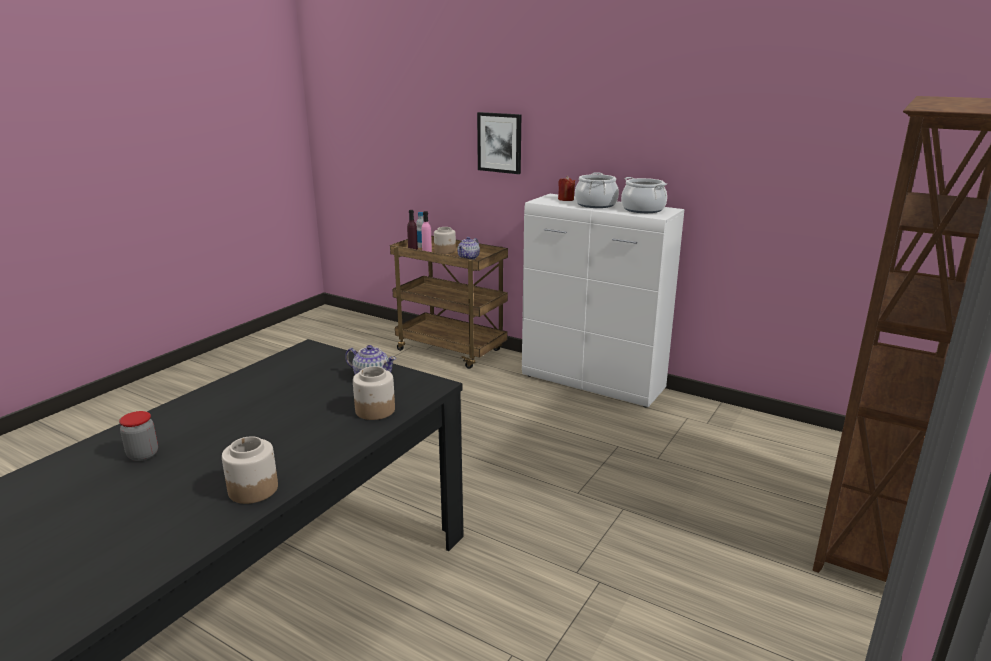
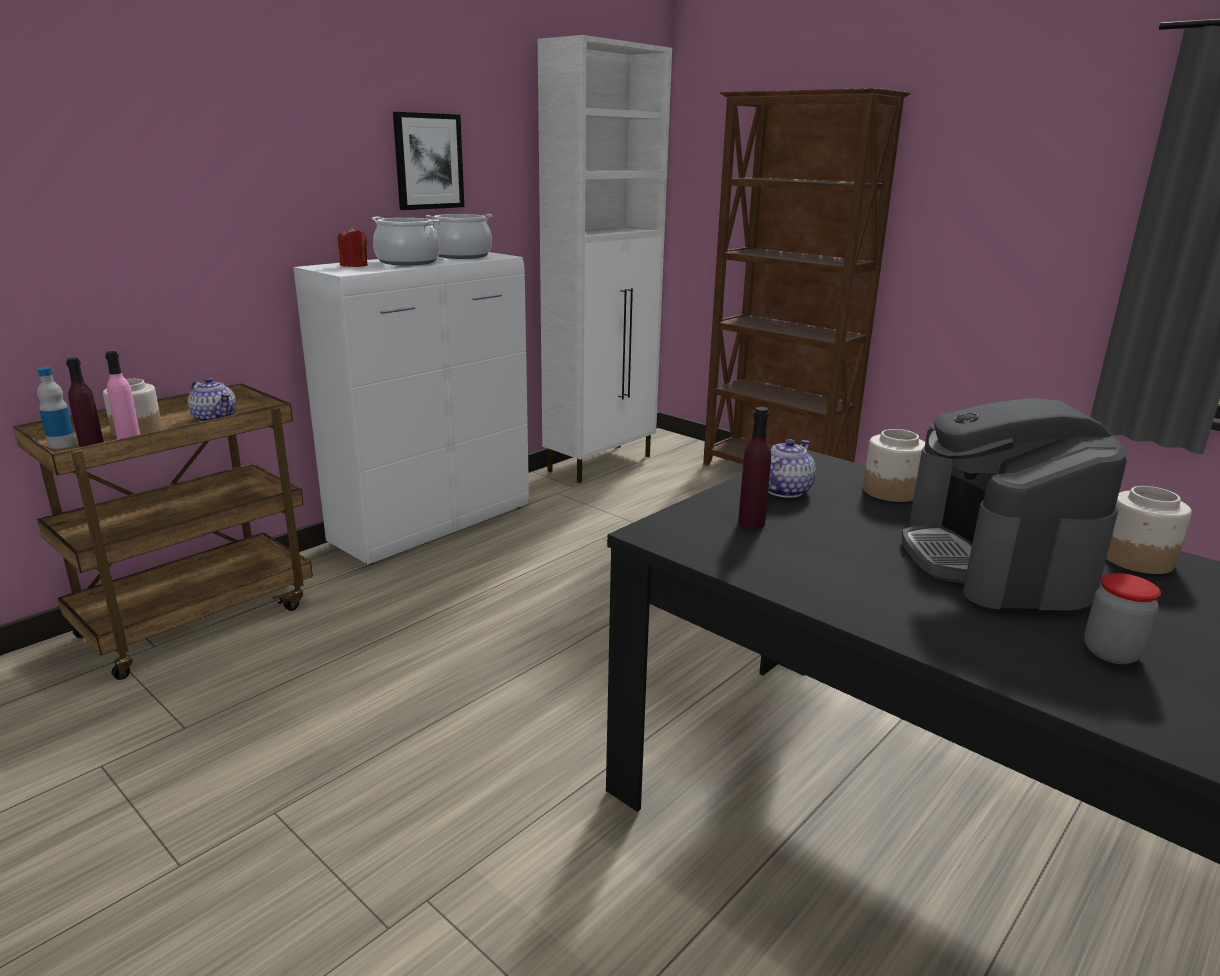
camera: 80 degrees left, 0 degrees up
picture [477,112,521,174] -> picture moved to [393,112,465,210]
none -> white cabinet [538,35,672,483]
none -> purple bottle [738,407,771,529]
none -> coffee machine [901,398,1127,610]

